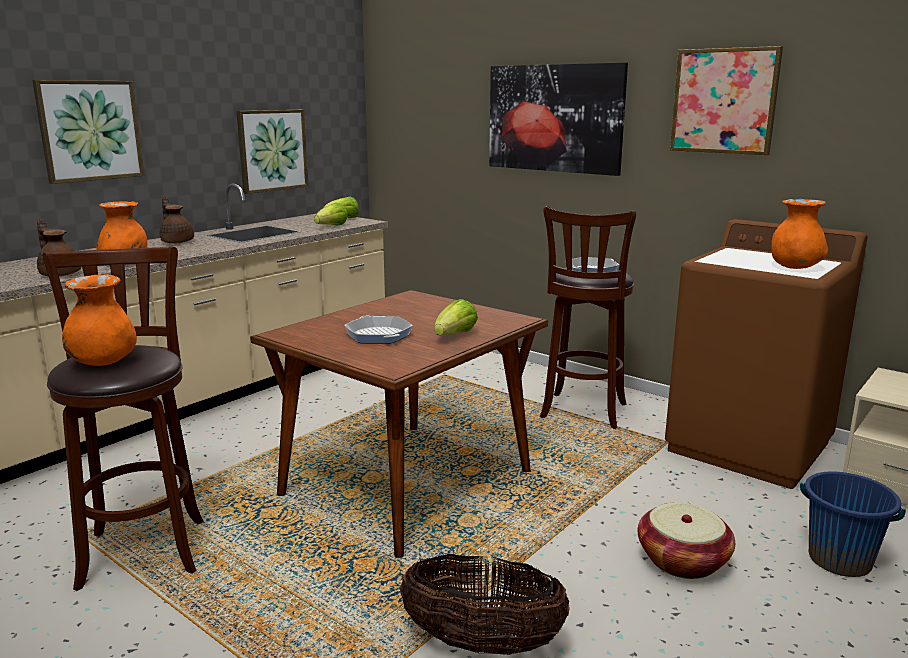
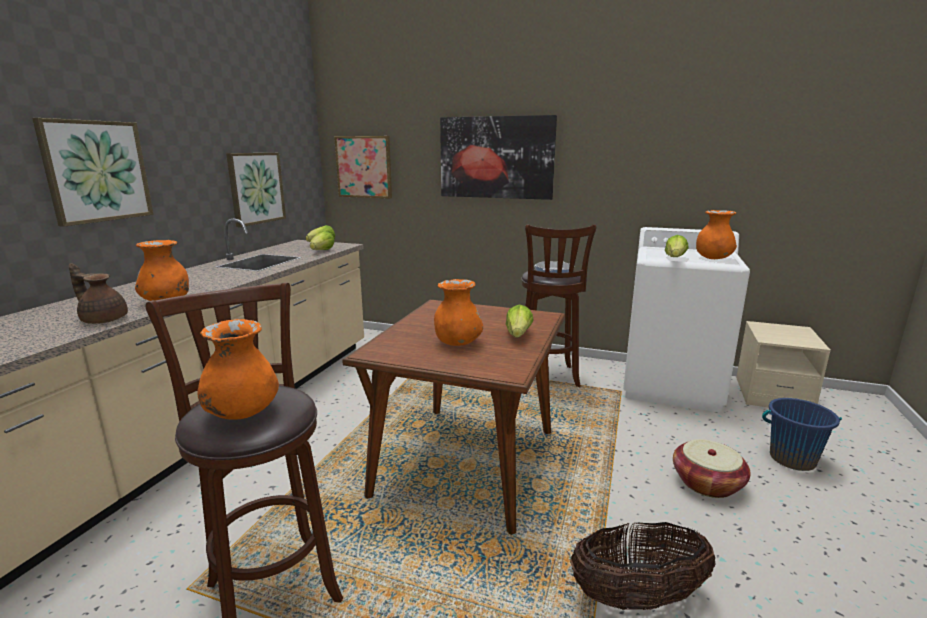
camera: 20 degrees left, 0 degrees up
brown teapot [160,196,194,243] -> none
frying pan [344,316,413,344] -> orange vase [434,279,483,346]
brown washing machine [665,219,868,489] -> white washing machine [623,227,750,412]
picture [670,46,783,155] -> picture moved to [334,136,392,199]
none -> lettuce [665,235,689,257]

